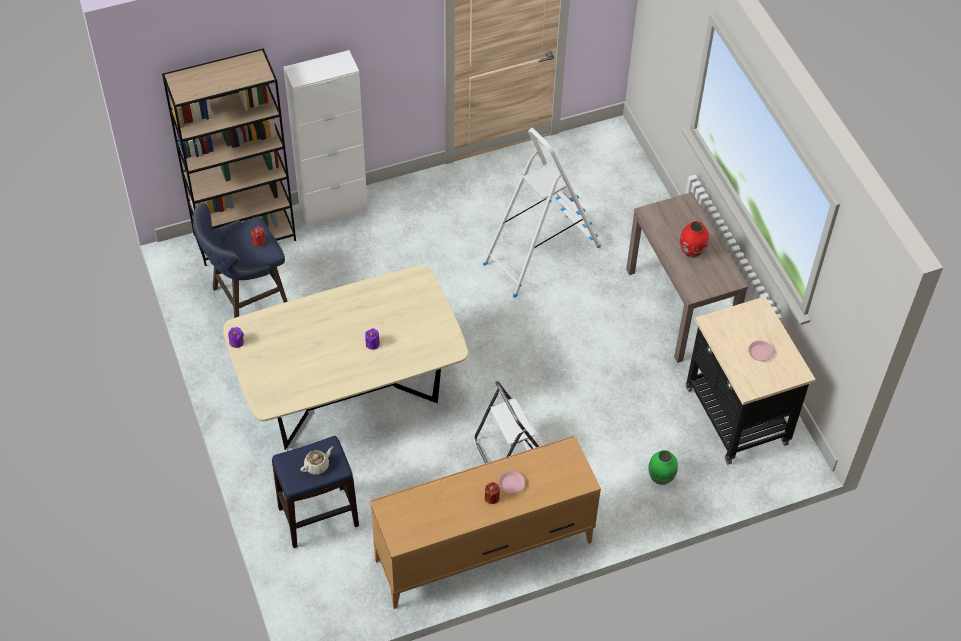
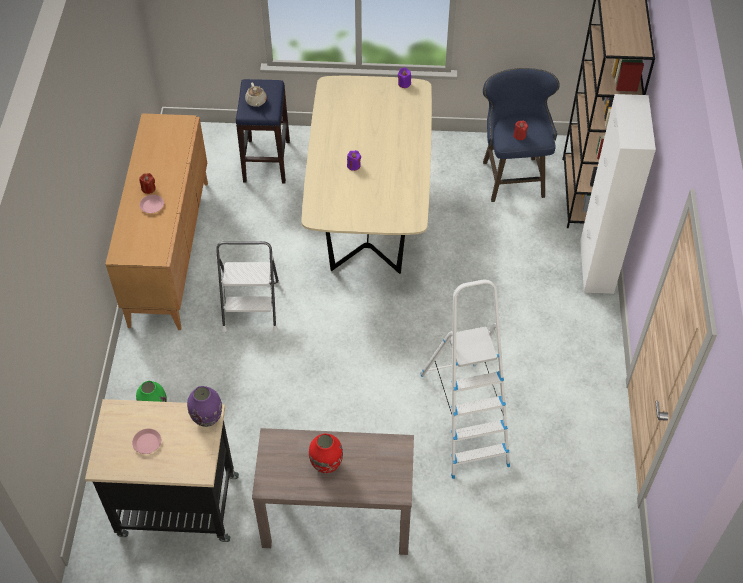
camera: 115 degrees right, 0 degrees up
none -> purple vase [187,386,222,427]

